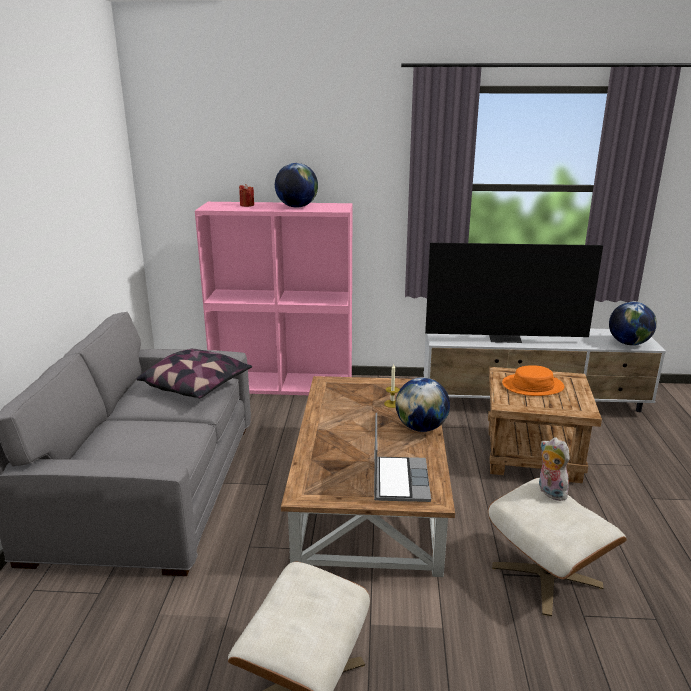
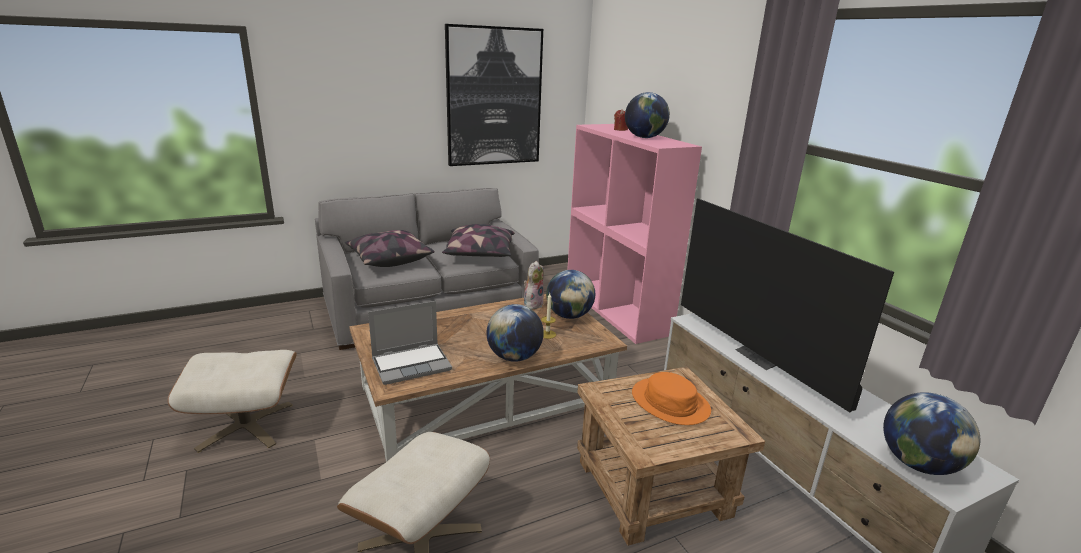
camera: 60 degrees right, 0 degrees up
plush toy [539,437,570,501] -> plush toy moved to [524,261,544,309]
none -> pillow [345,230,435,267]
none -> picture [445,24,543,166]
none -> globe [546,270,595,319]

